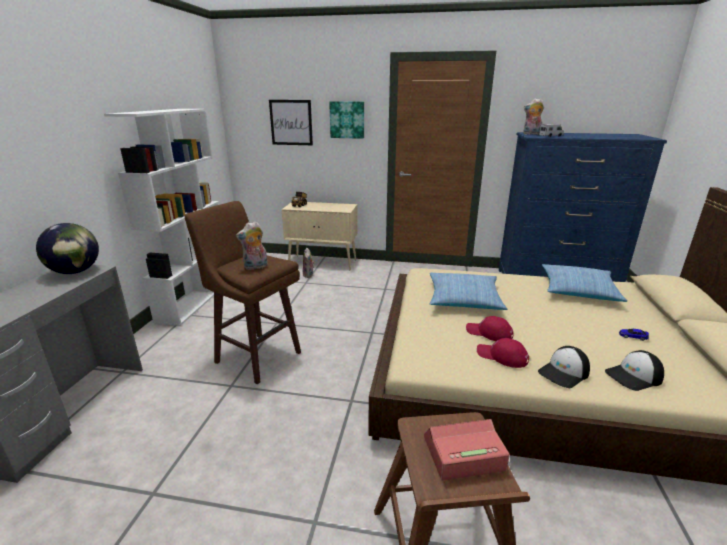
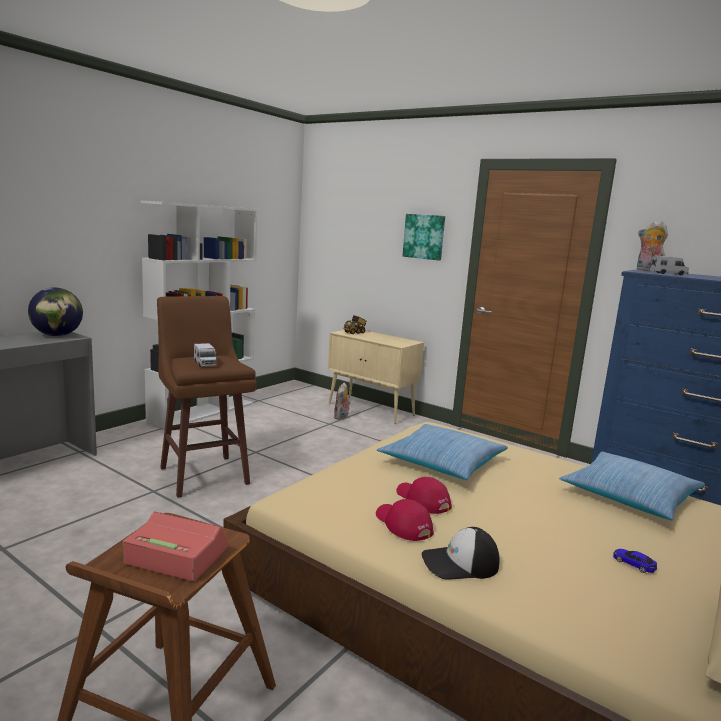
camera: 25 degrees right, 10 degrees down
plush toy [236,221,268,270] -> toy truck [194,343,217,367]
picture [269,100,313,145] -> none
cap [605,350,664,391] -> none

